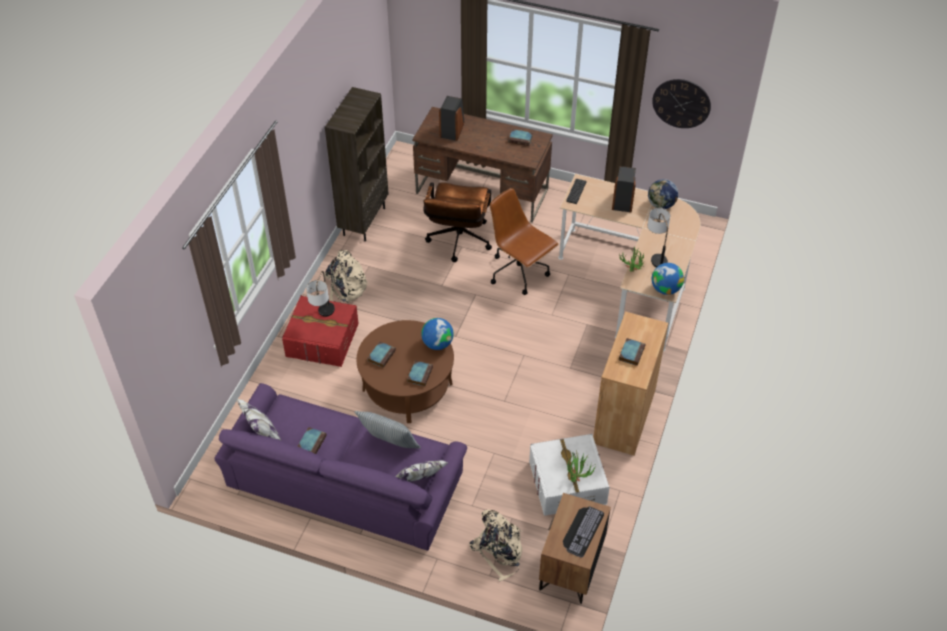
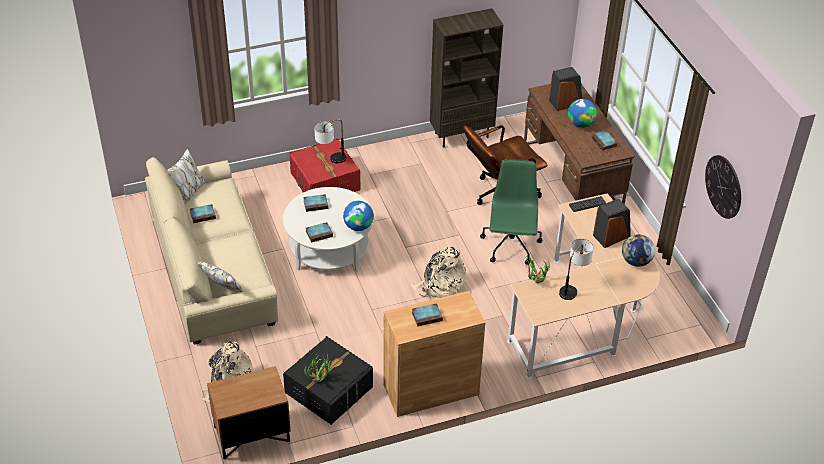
camera: 50 degrees right, 5 degrees down
purple sofa [214,383,467,551] -> beige sofa [145,149,278,345]
beige backpack [325,250,369,304] -> beige backpack moved to [411,245,466,298]
pillow [354,411,421,449] -> none
brown coffee table [357,320,454,423] -> white coffee table [283,187,374,272]
brown office chair [490,188,558,295] -> green office chair [480,159,543,265]
white storage box [529,434,610,516] -> black storage box [283,336,373,425]
keyboard [563,507,604,557] -> none
globe [652,263,684,295] -> globe moved to [568,99,597,128]

